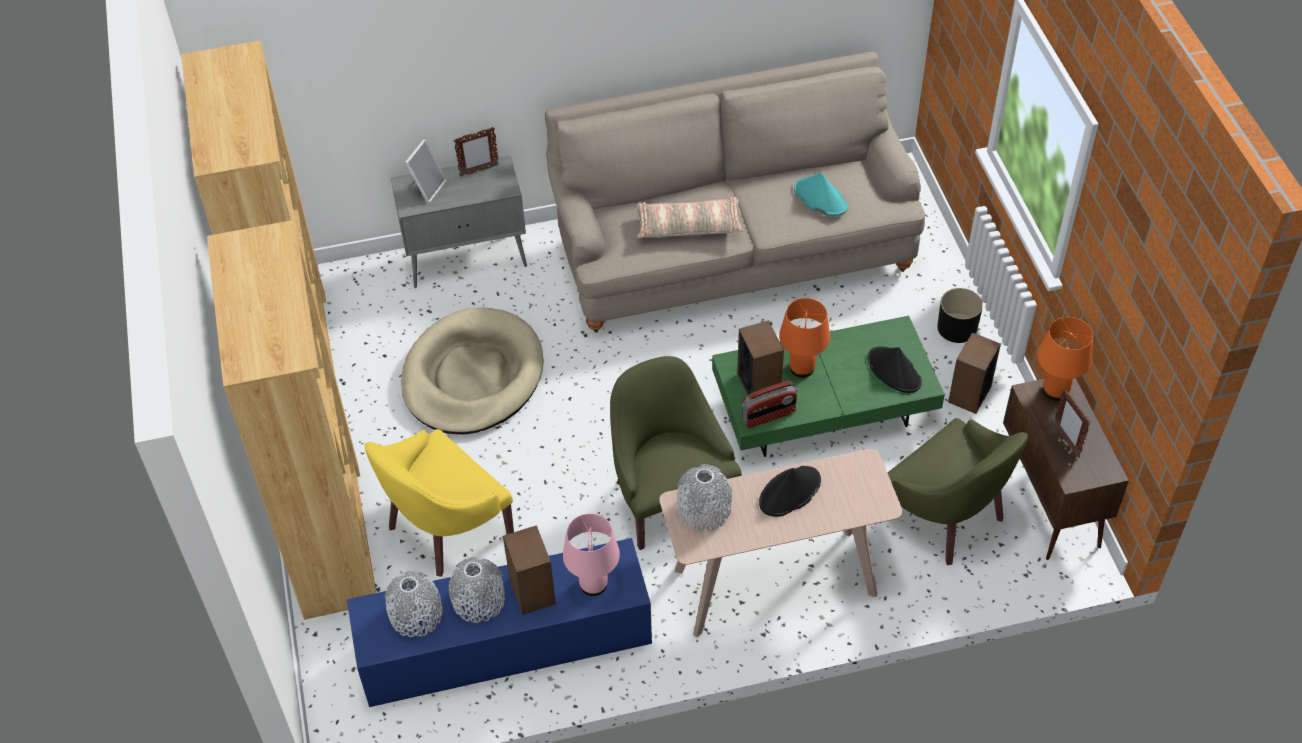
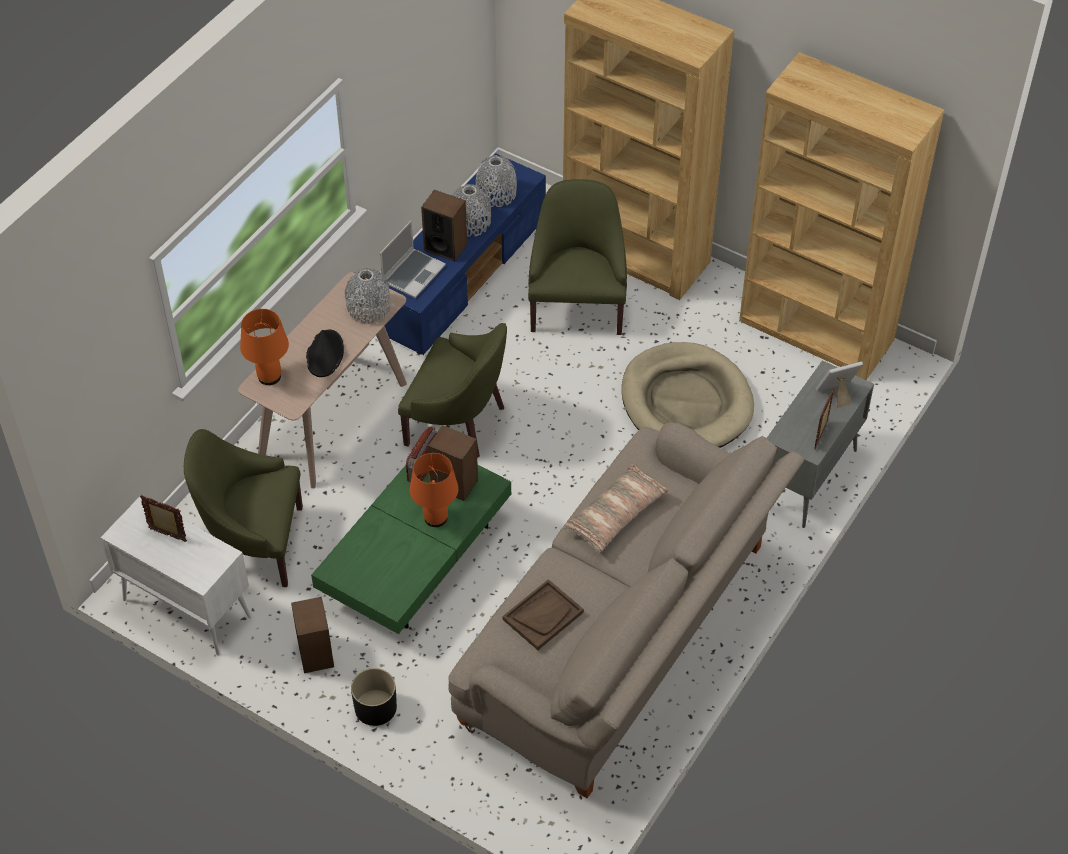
camera: 135 degrees right, 0 degrees up
yellow armchair [365,429,514,577] -> green armchair [528,179,627,335]
picture frame [405,139,447,203] -> picture frame turned 90 degrees clockwise [816,362,863,408]
pink table lamp [563,514,620,596] -> laptop [380,220,446,298]
turquoise hat [794,172,848,216] -> brown tray [503,579,584,650]
black hat [867,346,922,393] -> none
brown cabinet [1003,378,1129,560] -> white cabinet [100,497,251,655]
orange table lamp [1037,317,1093,401] -> orange table lamp moved to [240,309,289,385]

